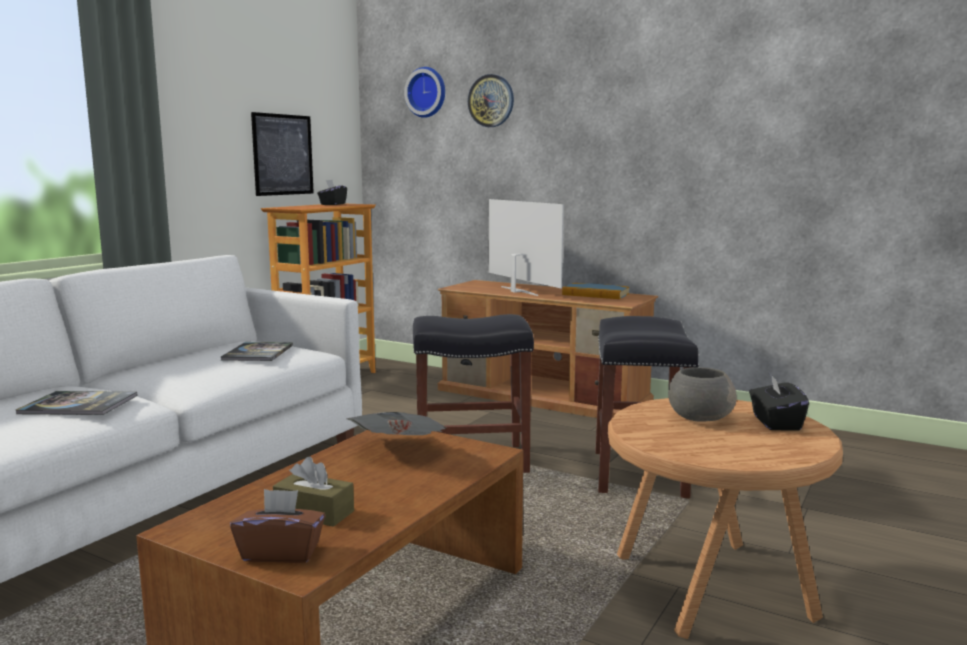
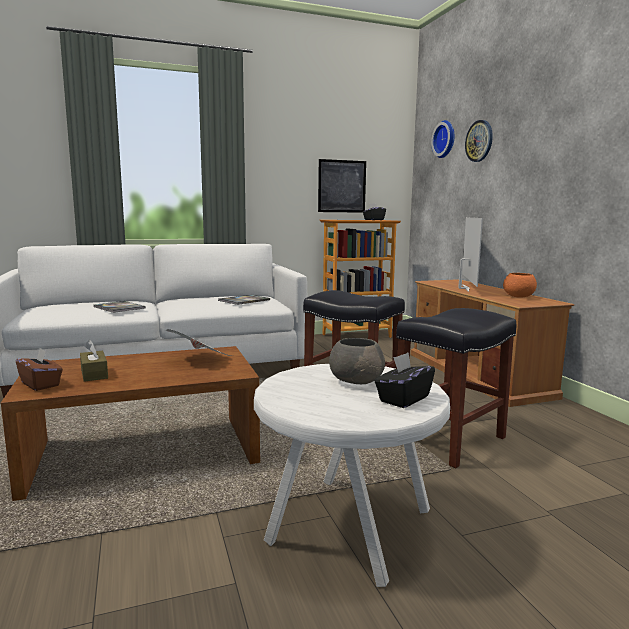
camera: 40 degrees right, 0 degrees up
book [562,283,629,299] -> orange bowl [503,273,537,298]
brown side table [608,398,843,639] -> white side table [254,364,450,587]

